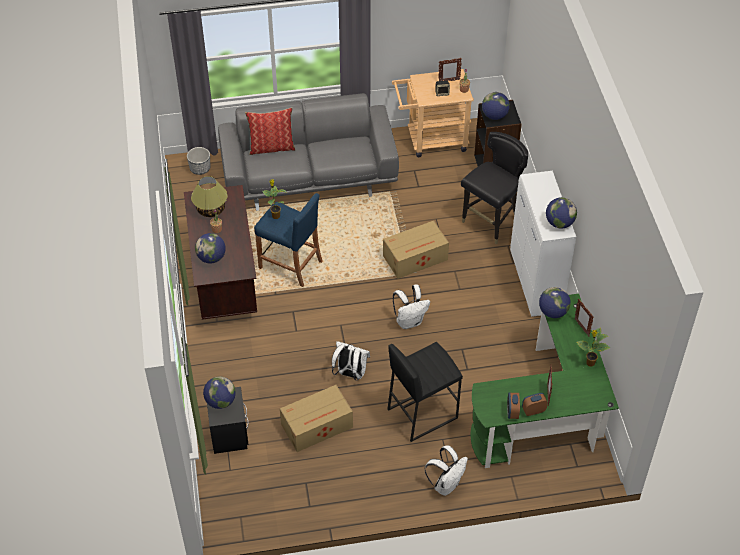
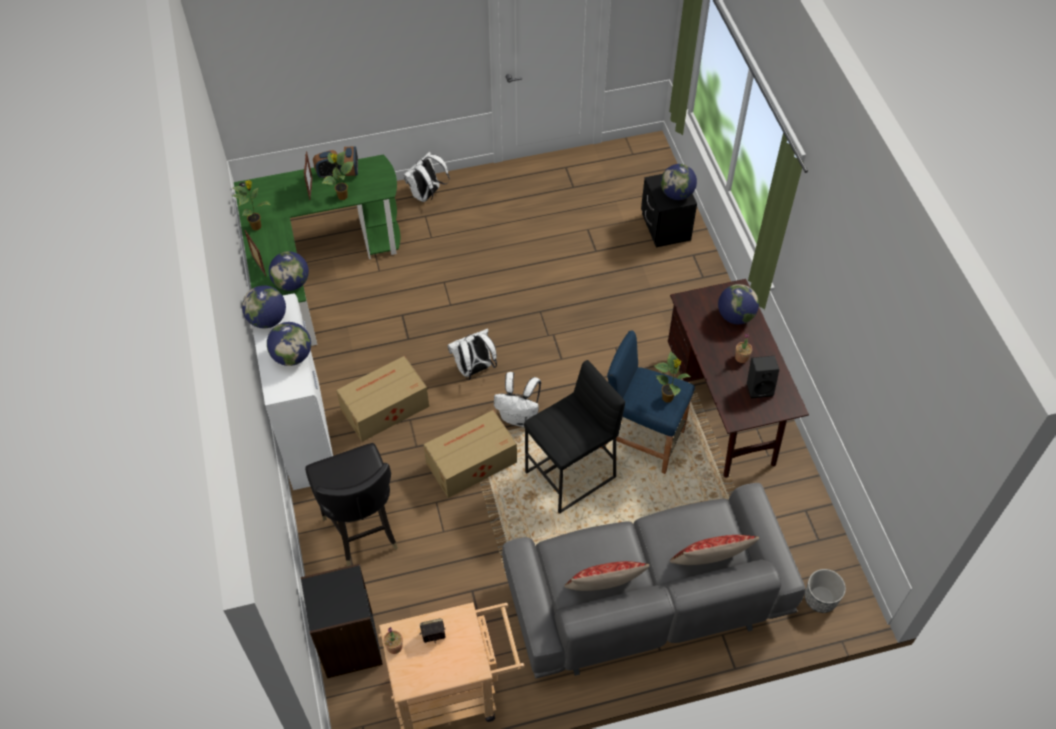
camera: 175 degrees right, 5 degrees up
table lamp [191,176,228,217] -> black speaker [747,356,779,398]
cardboard box [280,385,353,452] -> cardboard box moved to [336,356,429,442]
white backpack [332,341,370,380] -> white backpack moved to [494,372,541,427]
black stool [387,342,463,442] -> black stool moved to [524,360,625,514]
picture frame [438,58,462,81] -> none
black chair [461,132,528,244] -> black chair turned 60 degrees counterclockwise [305,443,398,566]
globe [482,92,510,120] -> globe moved to [267,322,311,366]
none -> potted plant [322,151,354,200]
none -> pillow [564,561,649,591]

